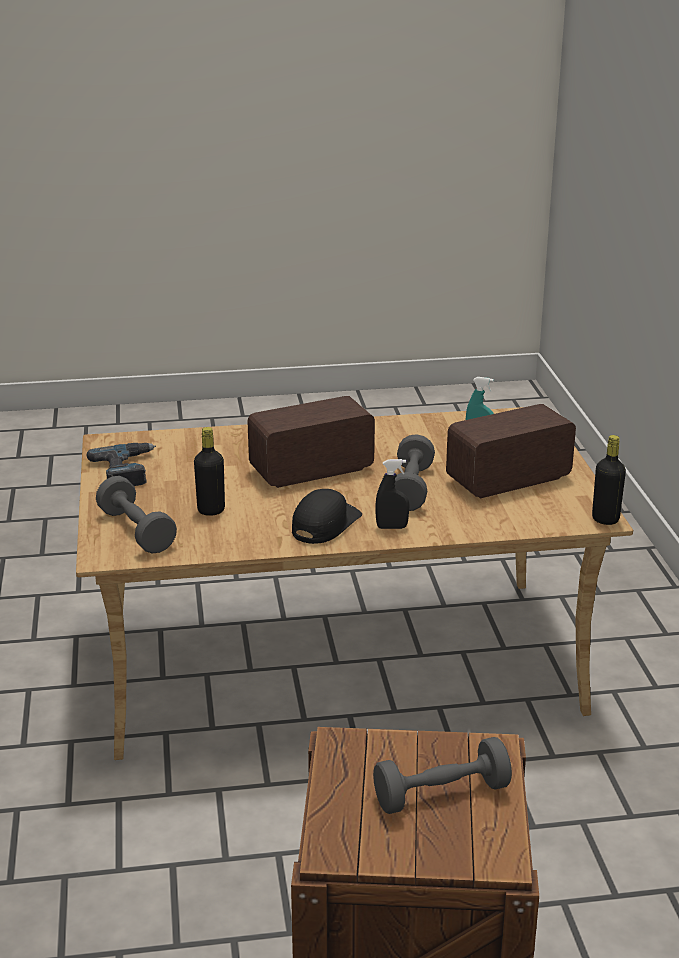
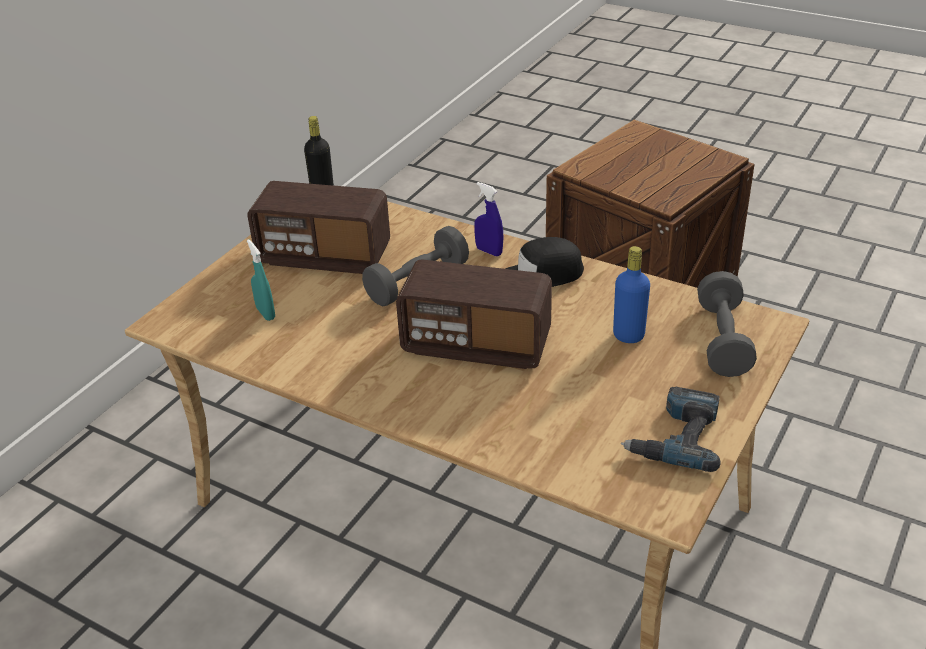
camera: 140 degrees left, 10 degrees up
black bottle [194,427,225,516] -> blue bottle [613,246,650,343]
grey dumbbell [373,737,512,814] -> none
black spray bottle [375,459,410,529] -> blue spray bottle [474,182,504,256]

